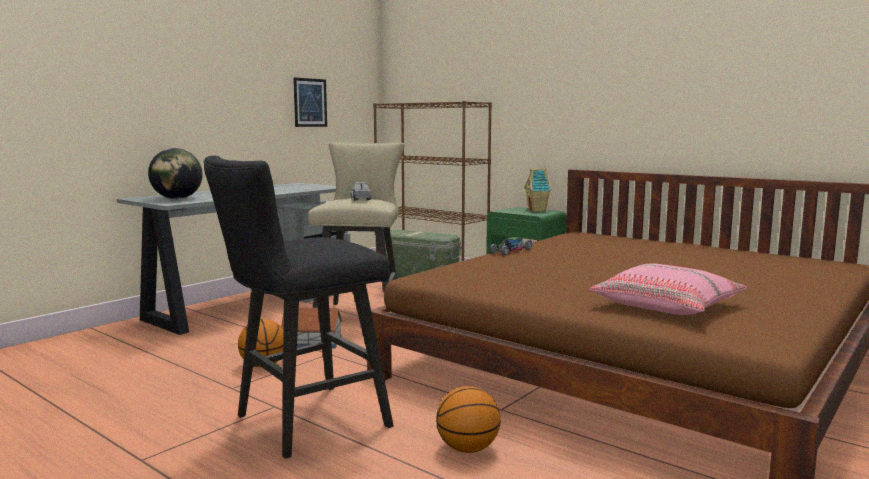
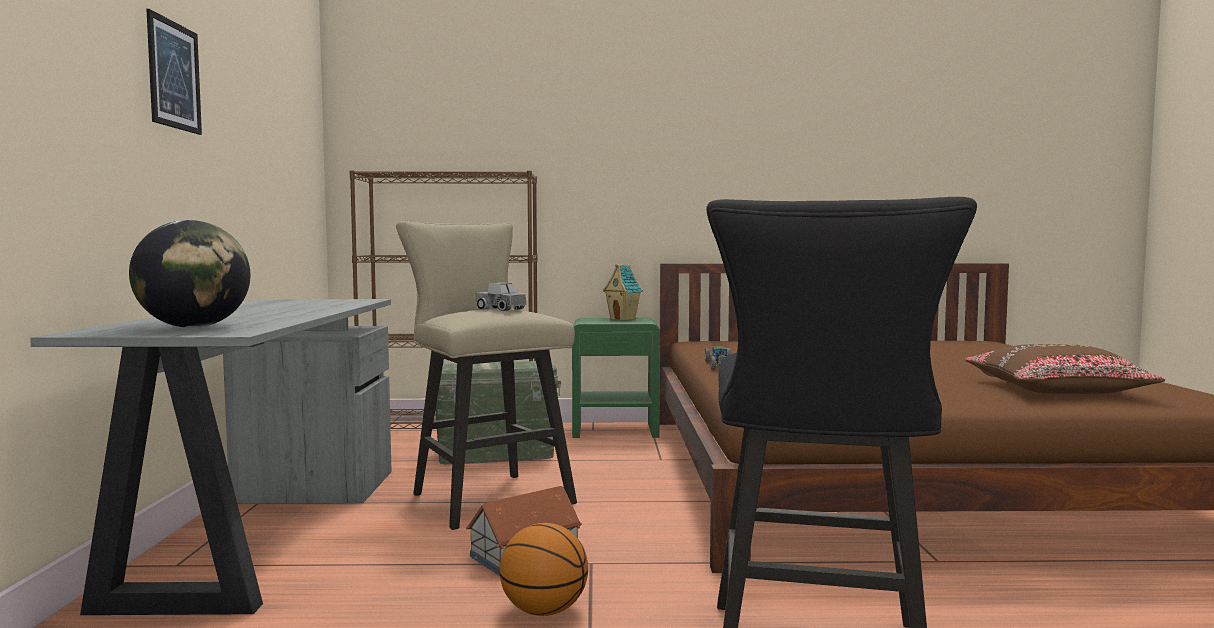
camera: 40 degrees left, 5 degrees down
picture [293,77,327,127] -> picture moved to [146,9,202,135]
basketball [436,386,500,453] -> none
pink pillow [589,263,747,315] -> brown pillow [965,344,1165,394]

